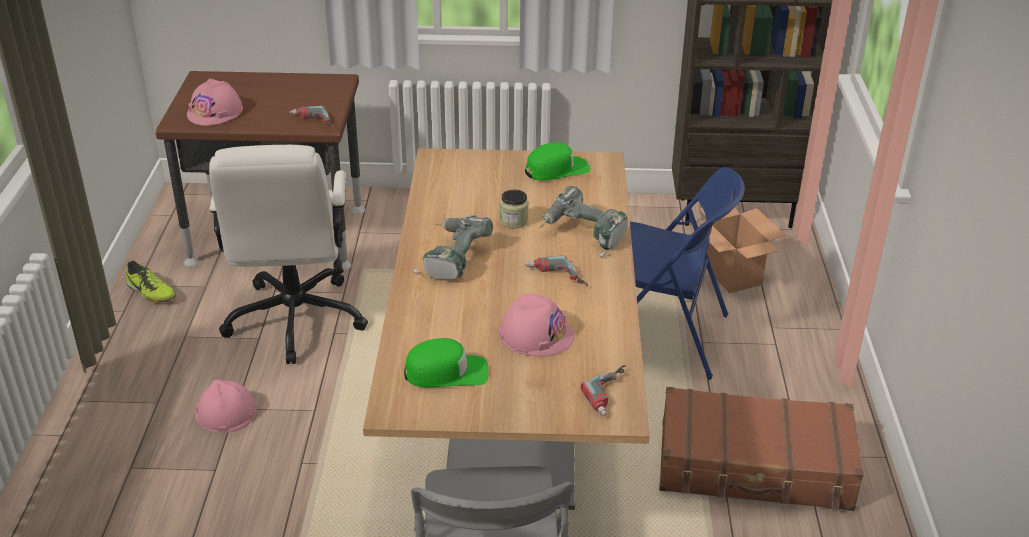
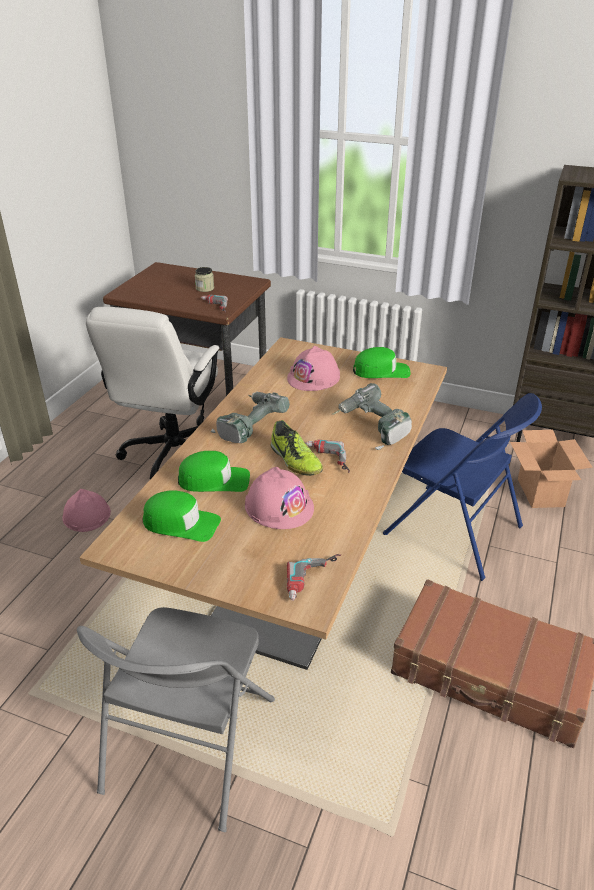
camera: 20 degrees right, 0 degrees up
shoe [126,260,176,302] -> shoe moved to [271,420,323,476]
pink hard hat [187,78,243,125] -> pink hard hat moved to [287,346,340,391]
jar [500,189,528,228] -> jar moved to [195,267,214,292]
none -> green cap [178,451,250,492]

